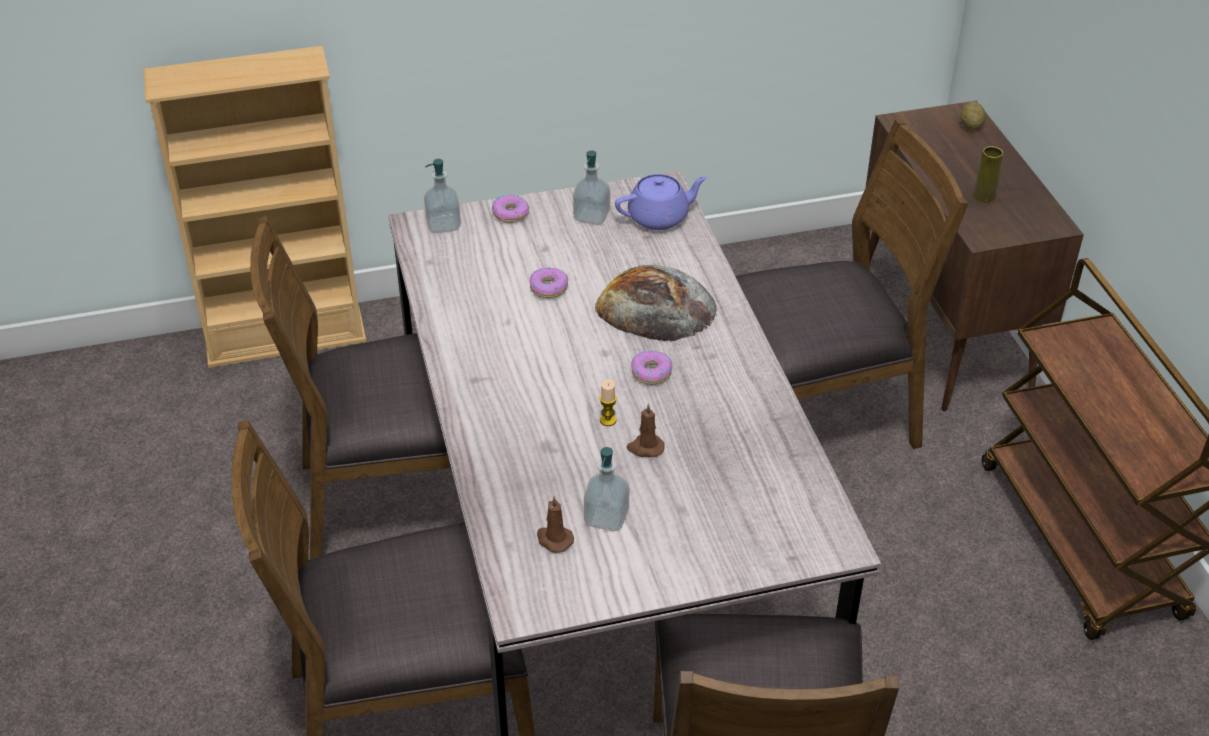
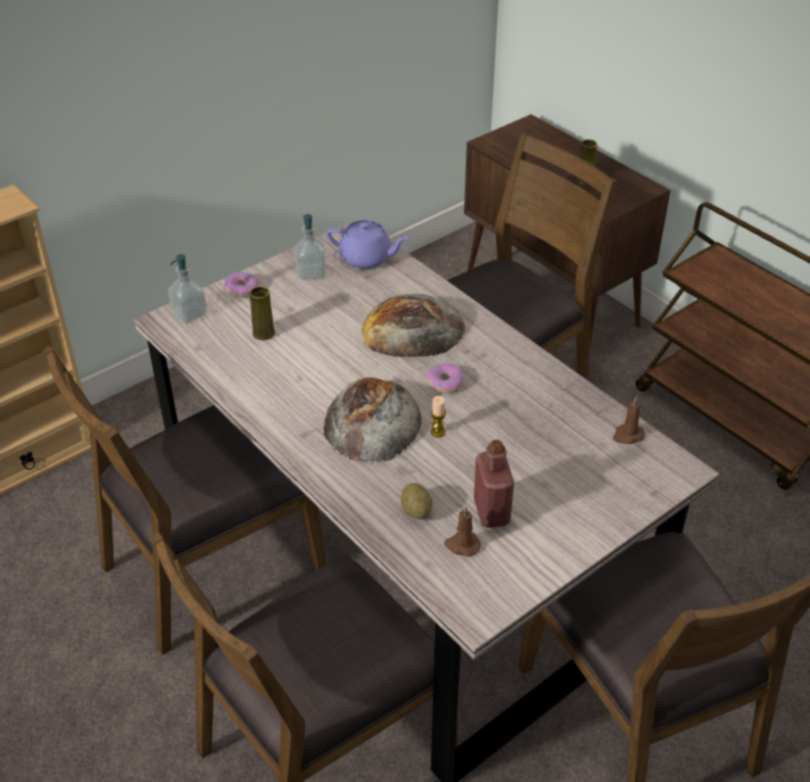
camera: 25 degrees left, 0 degrees up
donut [530,267,569,298] -> none
soap dispenser [584,447,629,531] -> red bottle [474,440,514,528]
purple teapot [615,174,708,230] -> purple teapot turned 60 degrees clockwise [327,220,409,269]
brown candle [627,403,665,457] -> brown candle moved to [613,396,645,444]
potato [960,101,986,130] -> potato moved to [401,483,433,520]
none -> yellow vase [250,286,275,340]
none -> bread [323,377,421,464]

